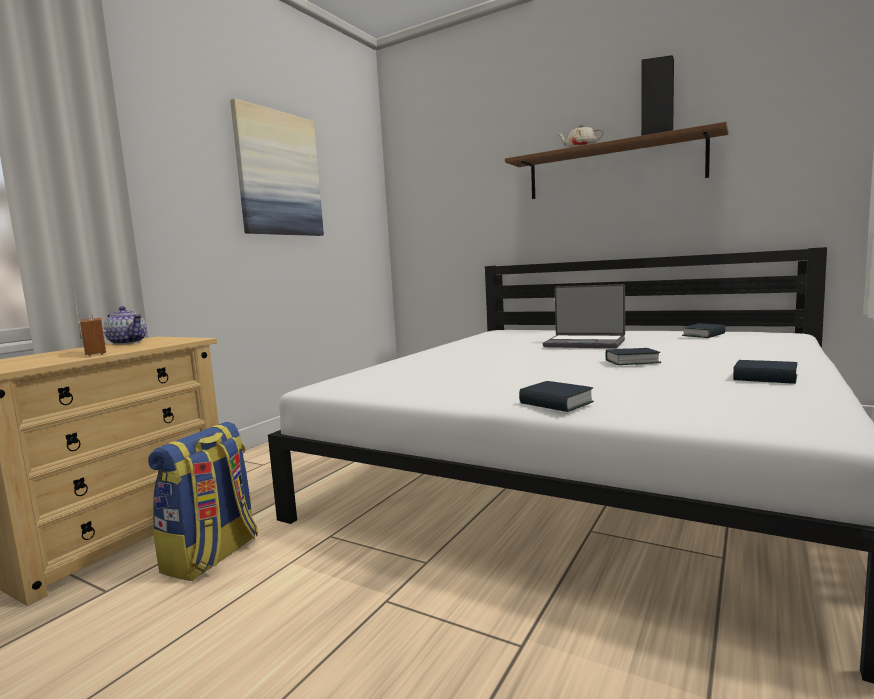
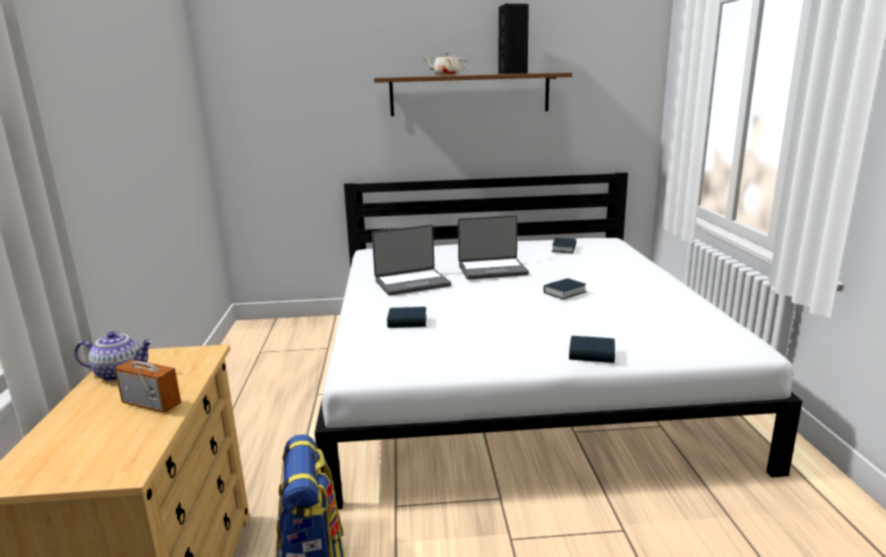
camera: 35 degrees left, 10 degrees up
picture [230,98,324,236] -> none
book [733,360,798,384] -> book moved to [387,307,427,328]
none -> laptop [372,224,451,296]

